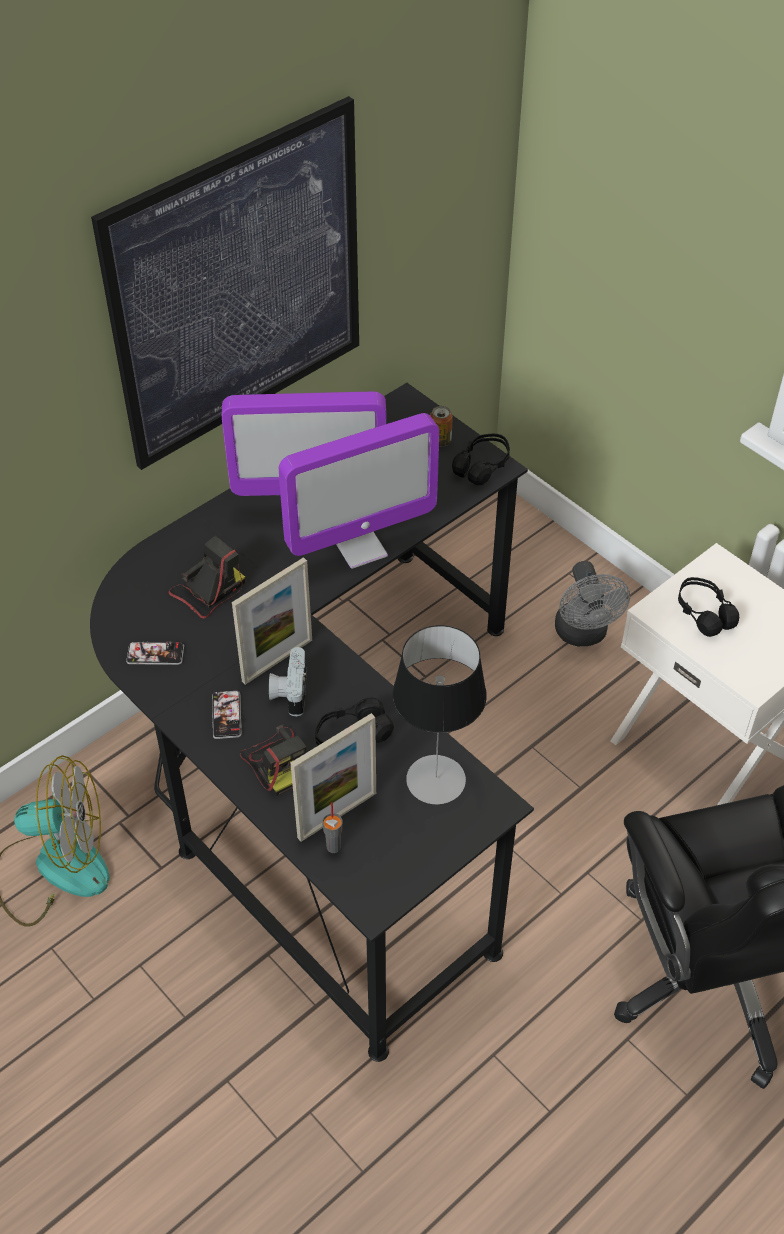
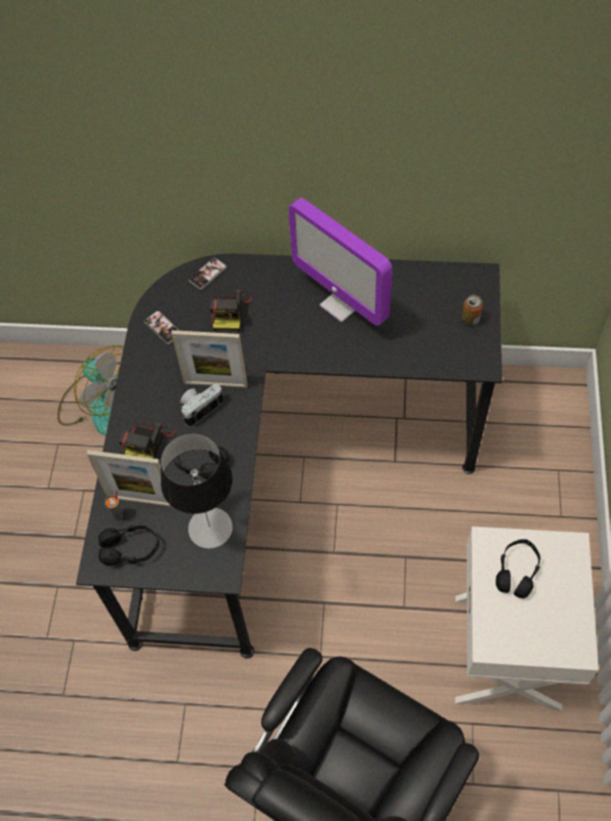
camera: 50 degrees right, 10 degrees up
picture [91,96,359,470] -> none
camera [169,536,245,618] -> camera turned 90 degrees clockwise [210,290,252,332]
phone [212,691,242,739] -> phone moved to [189,258,227,289]
monitor [279,413,439,569] -> none
black headphones [452,434,510,485] -> black headphones moved to [98,524,160,566]
grey fan [555,561,630,646] -> none

